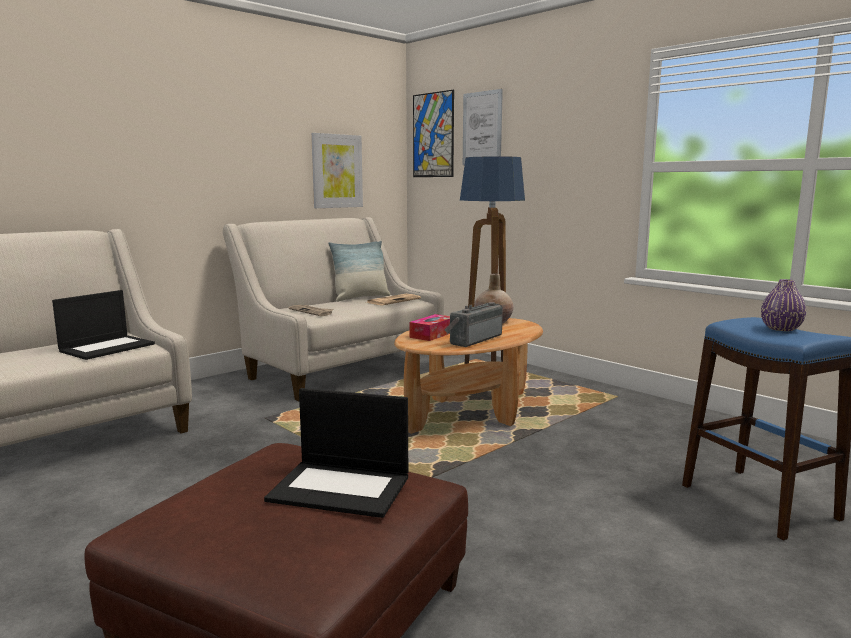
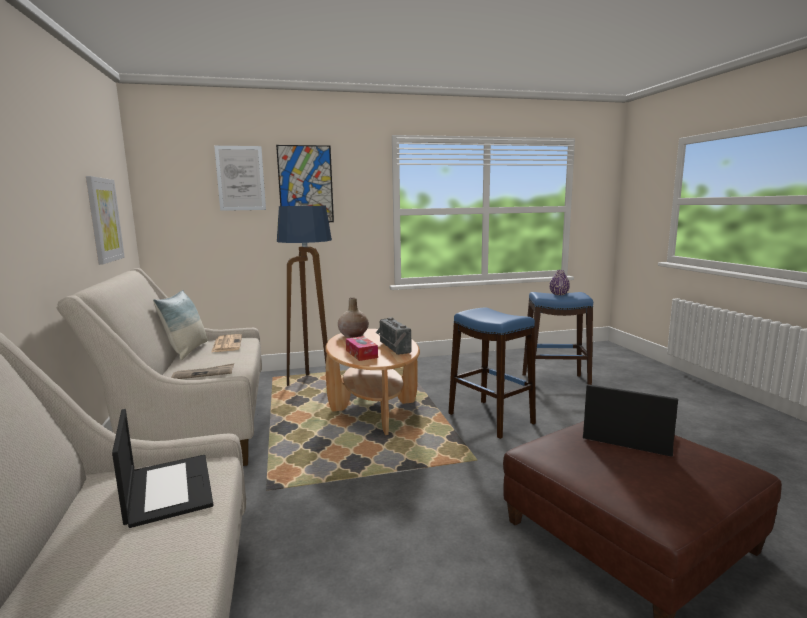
camera: 60 degrees left, 0 degrees up
laptop [264,388,408,518] -> laptop turned 105 degrees counterclockwise [583,384,678,457]
picture [413,90,454,177] -> picture moved to [276,145,334,222]
none -> blue stool [448,307,536,439]

